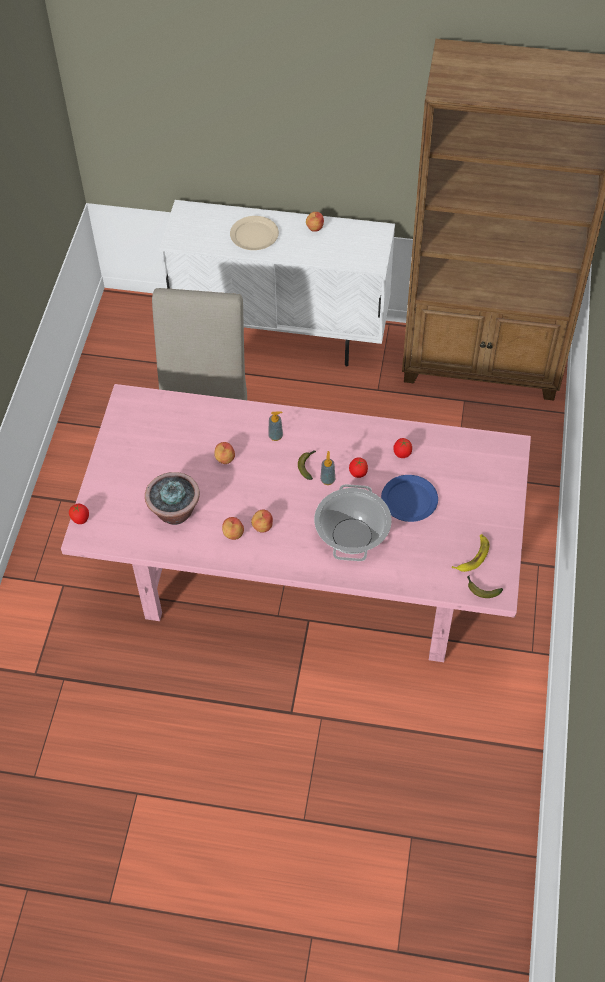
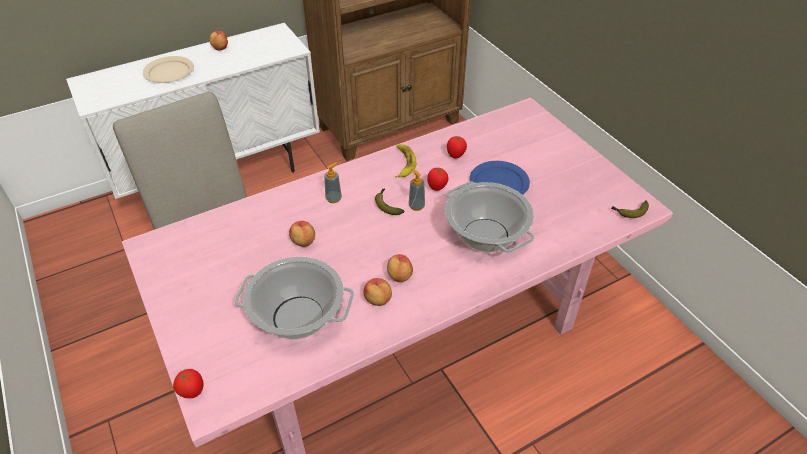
camera: 40 degrees left, 10 degrees down
potted plant [145,472,200,525] -> cooking pot [234,256,354,339]
banana [452,534,490,572] -> banana moved to [395,144,416,178]

